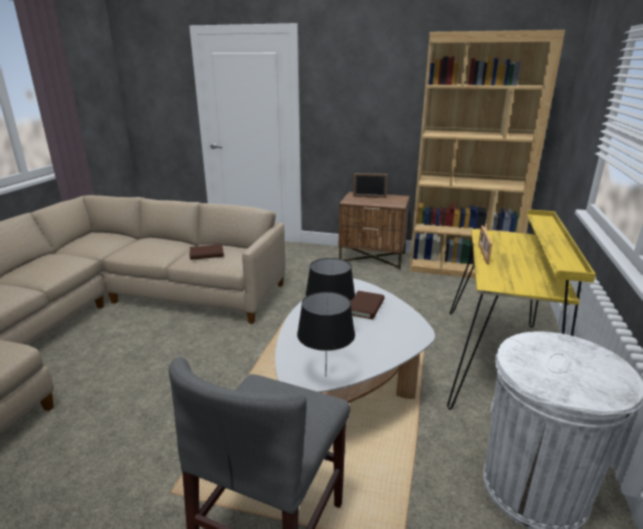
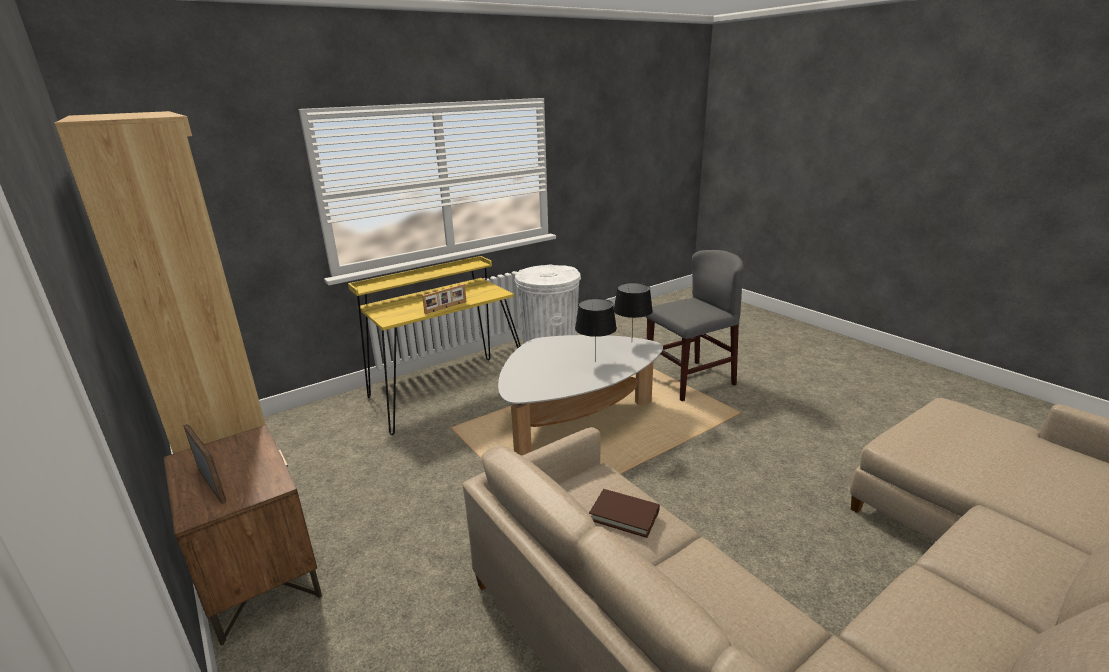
camera: 140 degrees left, 0 degrees up
brown book [351,291,384,319] -> none

